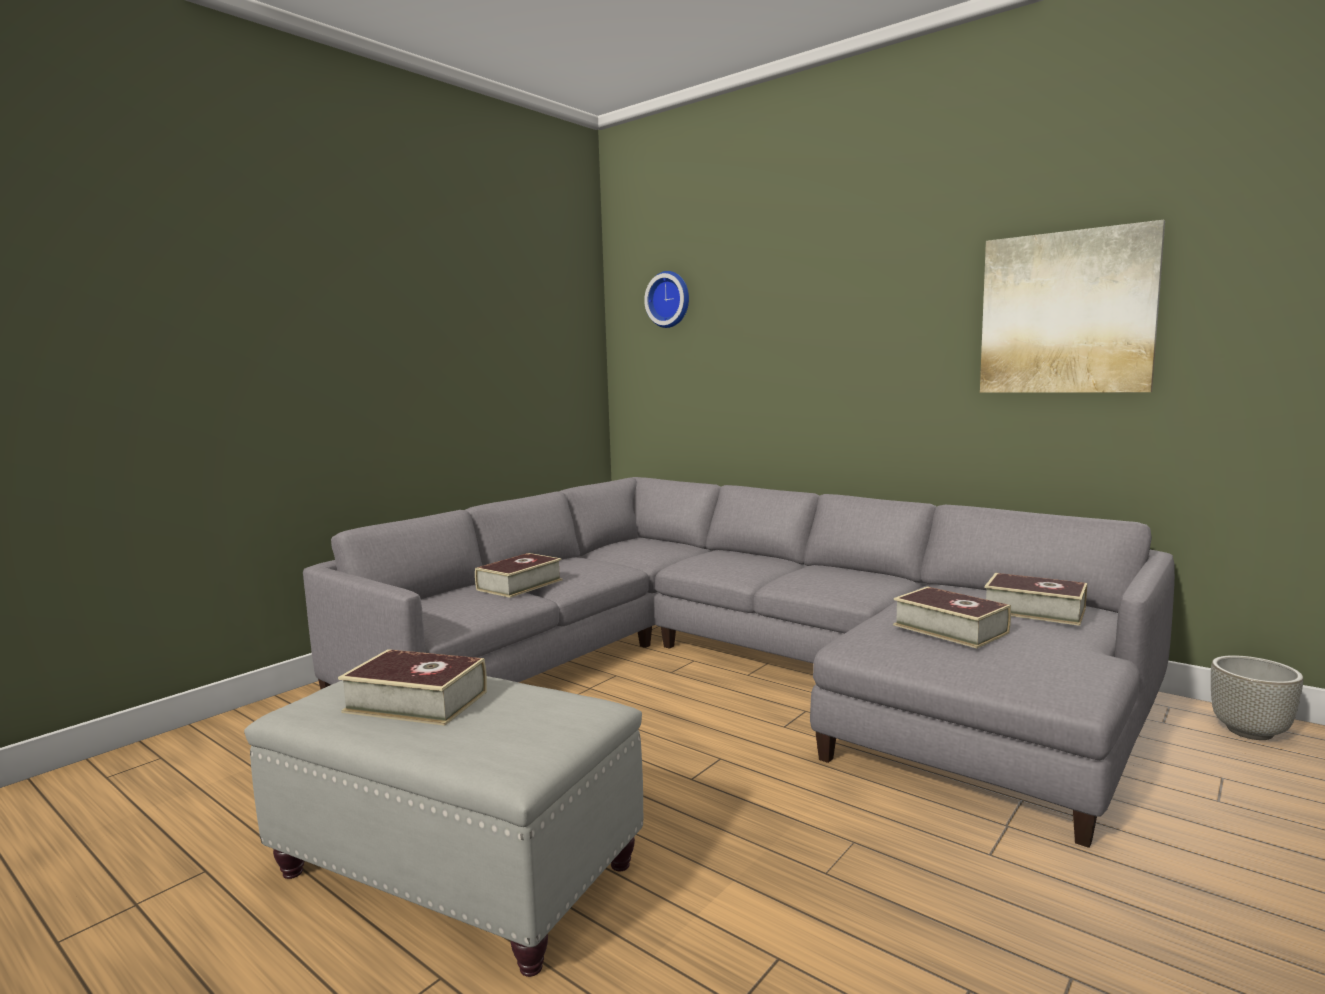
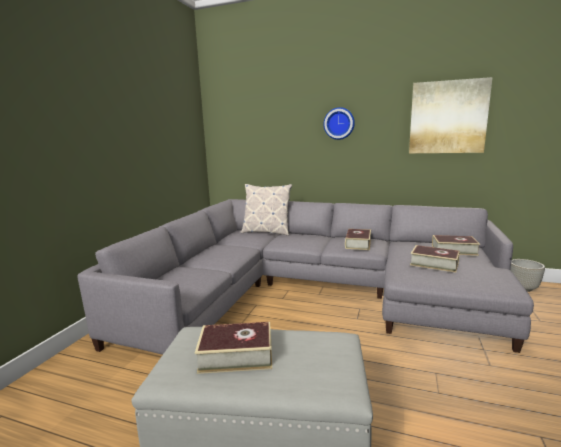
camera: 20 degrees left, 5 degrees up
book [475,553,563,598] -> book moved to [345,229,371,250]
wall clock [644,271,689,328] -> wall clock moved to [324,107,355,140]
none -> pillow [240,184,292,236]

